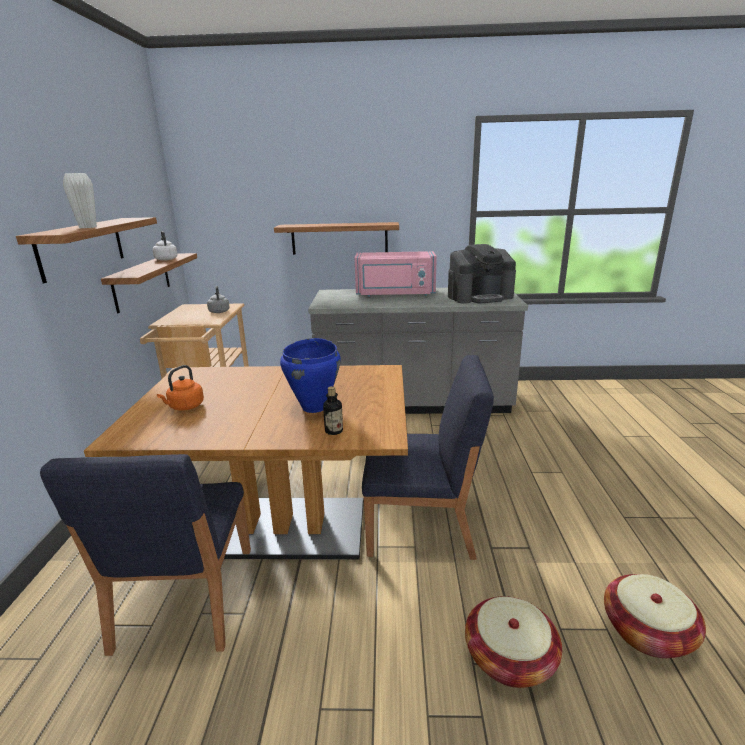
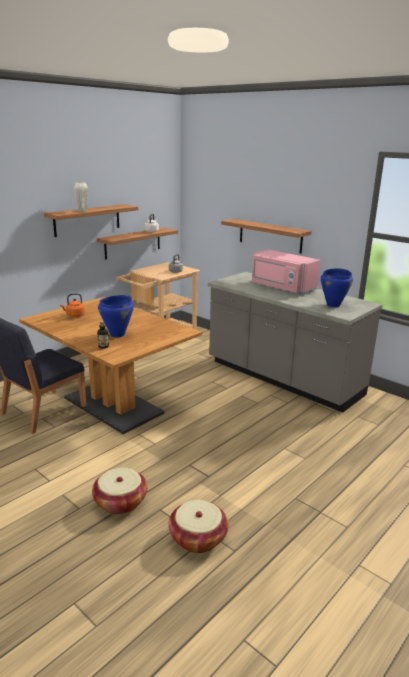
camera: 40 degrees right, 0 degrees up
blue chair [362,355,494,560] -> none
coffee machine [448,244,516,304] -> blue cooking pot [321,268,353,307]

